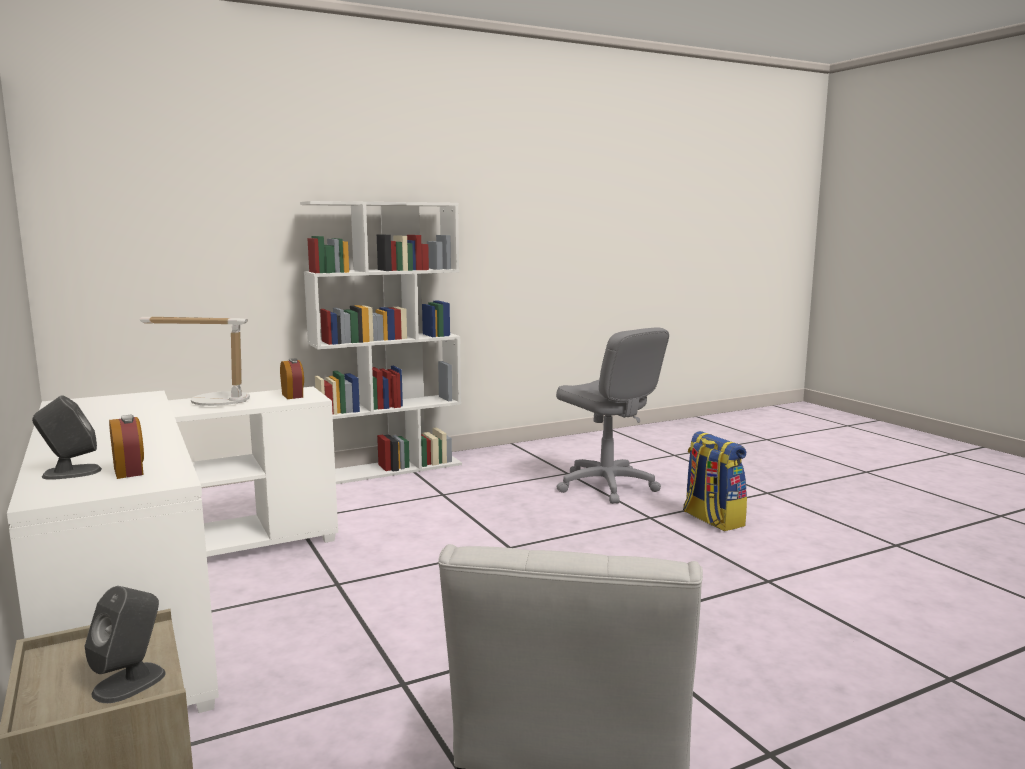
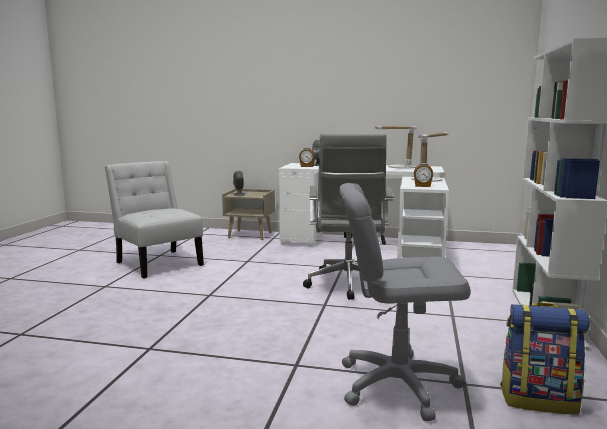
camera: 130 degrees right, 0 degrees up
backpack [683,431,747,531] -> backpack moved to [500,302,590,414]
none -> grey office chair [303,134,393,300]
none -> table lamp [375,126,417,169]

